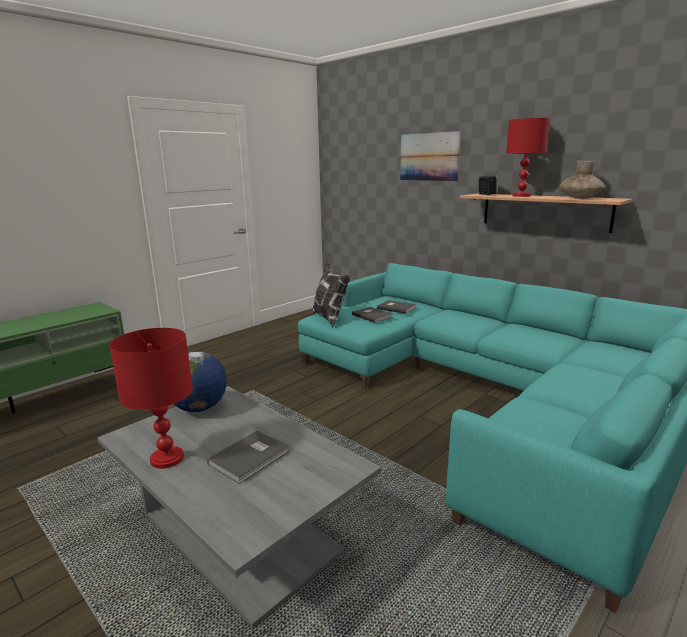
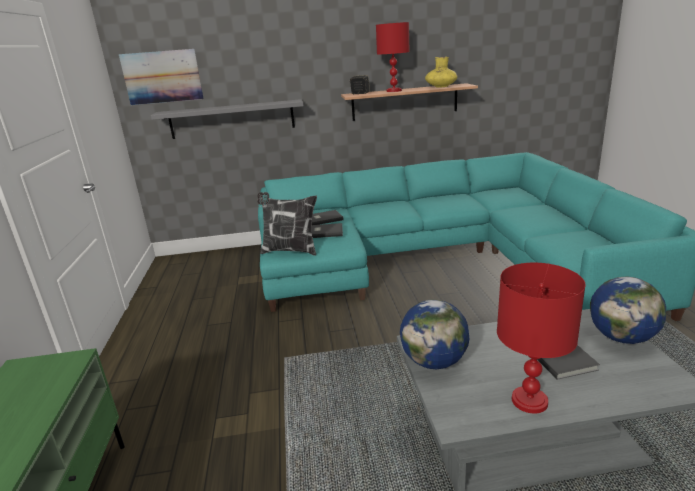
camera: 50 degrees left, 5 degrees up
picture [400,131,461,181] -> picture moved to [119,49,204,105]
brown vase [560,161,605,199] -> yellow vase [425,57,458,88]
none -> grey shelf [151,99,303,139]
none -> globe [590,277,666,344]

